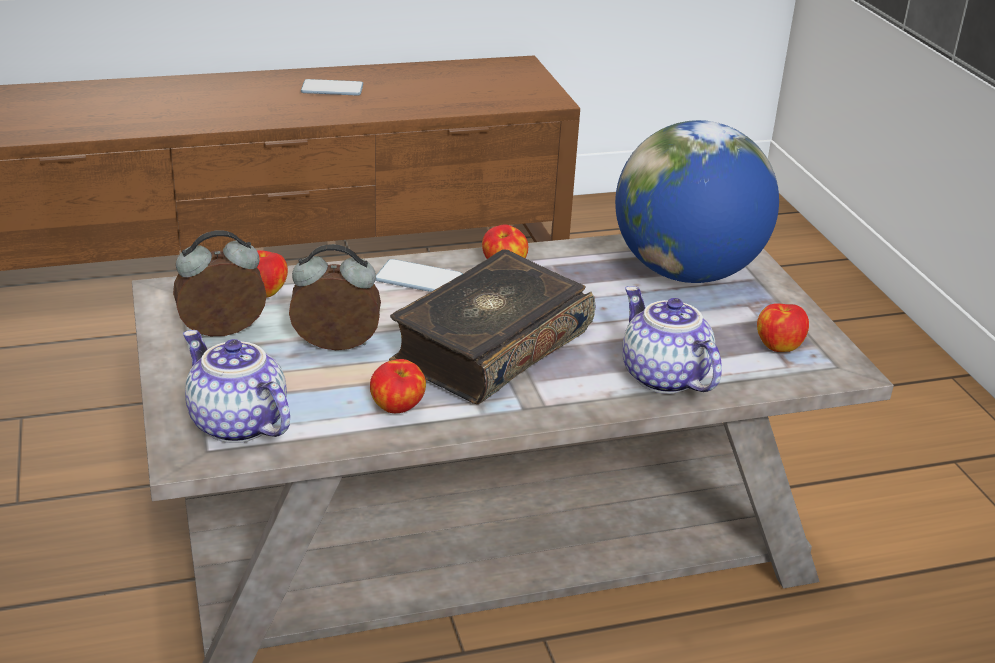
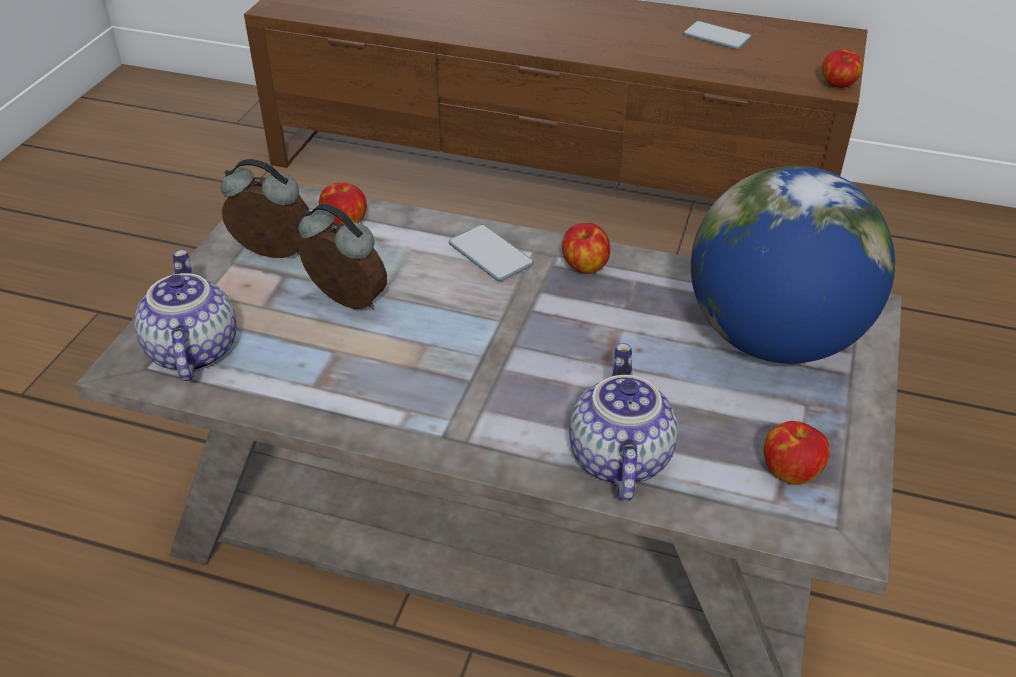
camera: 35 degrees right, 10 degrees up
phone [301,79,363,96] -> phone moved to [683,21,752,49]
apple [370,359,426,413] -> apple moved to [822,49,863,88]
book [389,249,596,404] -> none

